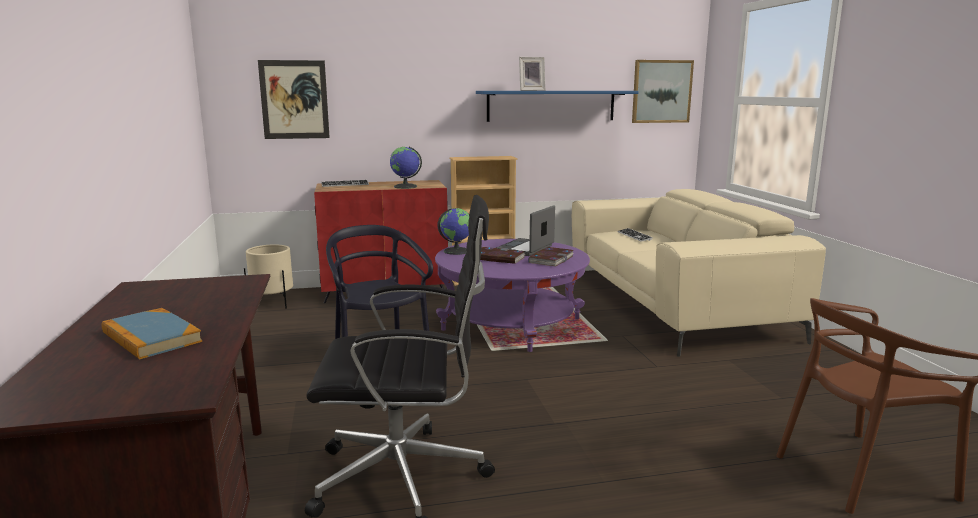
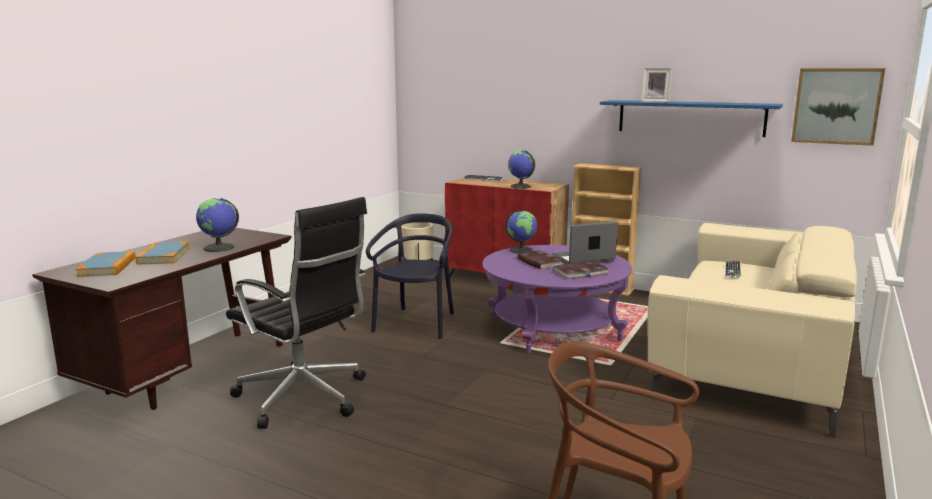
camera: 40 degrees right, 0 degrees up
picture [258,60,330,139] -> none
none -> book [75,251,136,277]
none -> globe [196,198,239,252]

